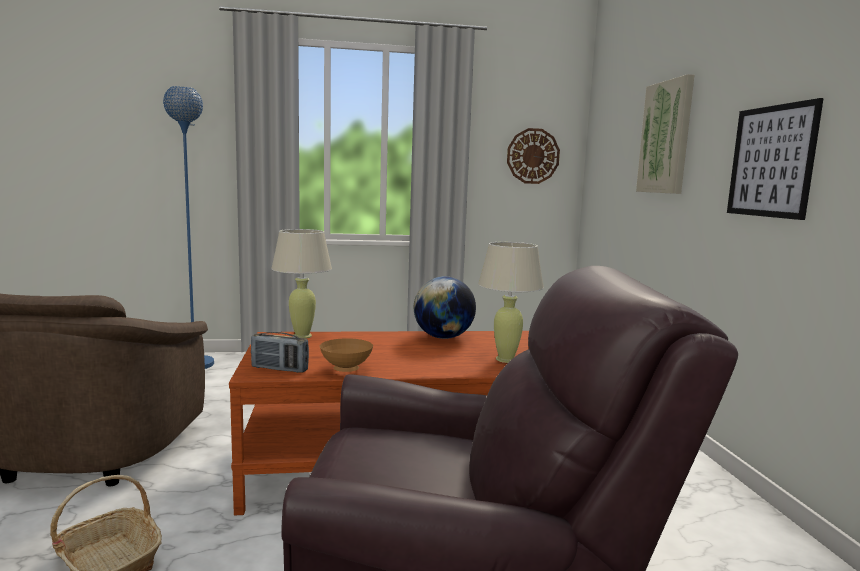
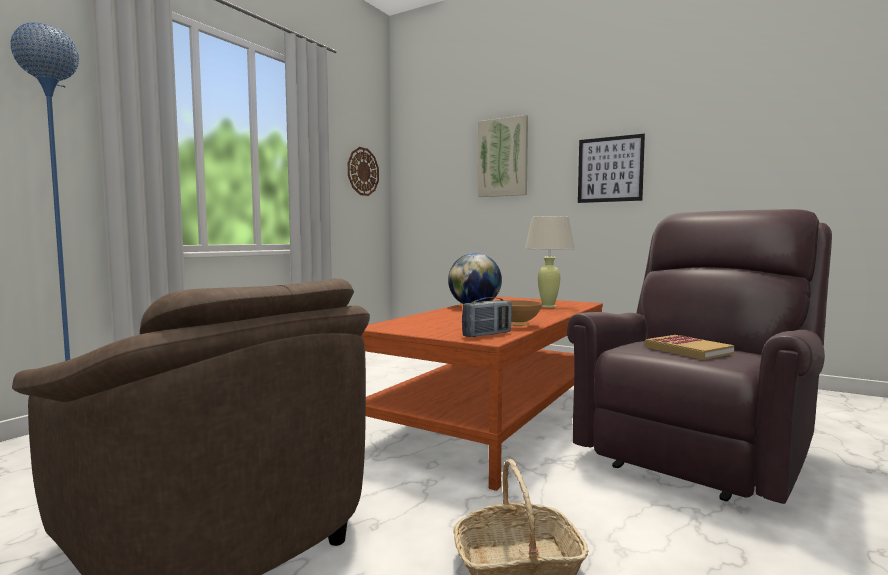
camera: 50 degrees left, 5 degrees down
beige table lamp [271,229,332,339] -> none
none -> book [645,335,734,360]

